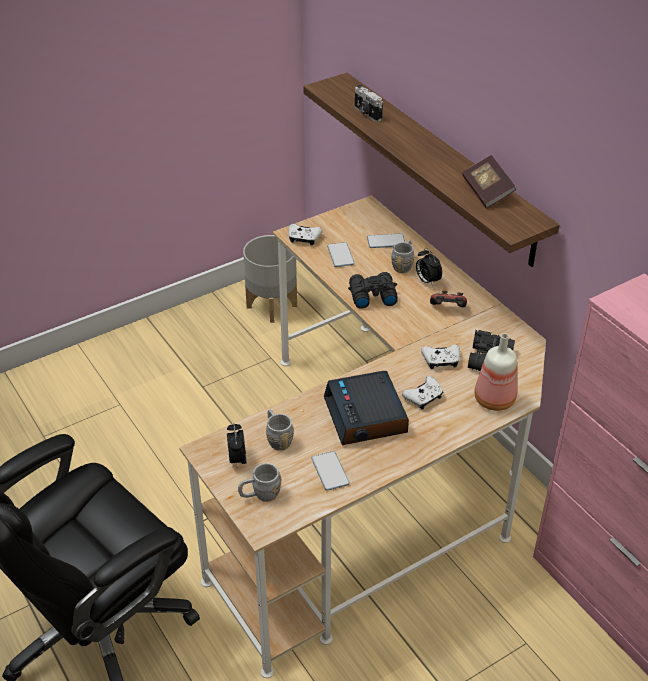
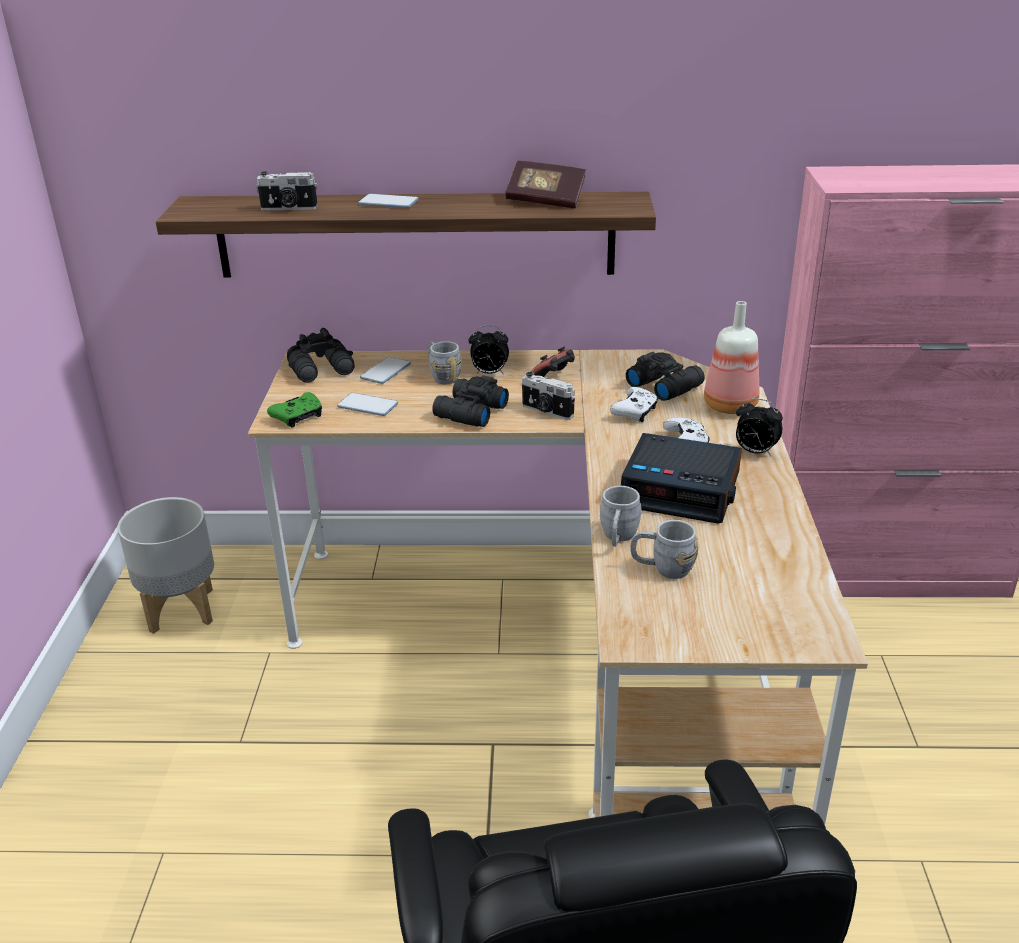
camera: 55 degrees left, 10 degrees down
alarm clock [227,424,246,468] -> alarm clock moved to [736,398,783,456]
grey mug [238,463,282,502] -> grey mug moved to [600,486,642,546]
white game controller [289,224,323,246] -> green game controller [267,392,322,428]
phone [311,451,350,491] -> phone moved to [358,194,419,208]
none -> black binoculars [287,328,355,383]
none -> camera [522,372,575,420]

